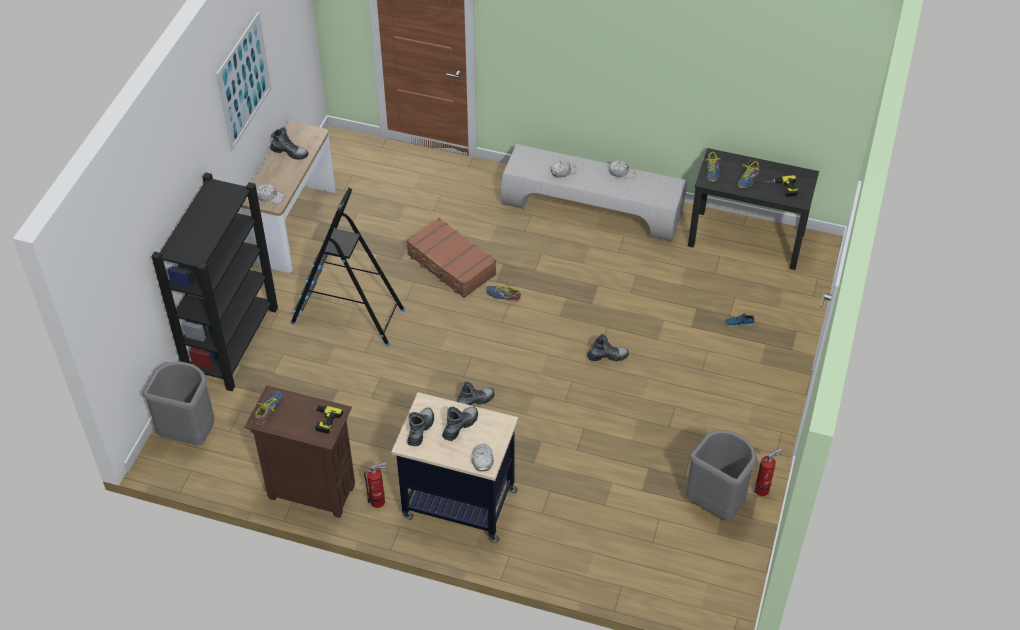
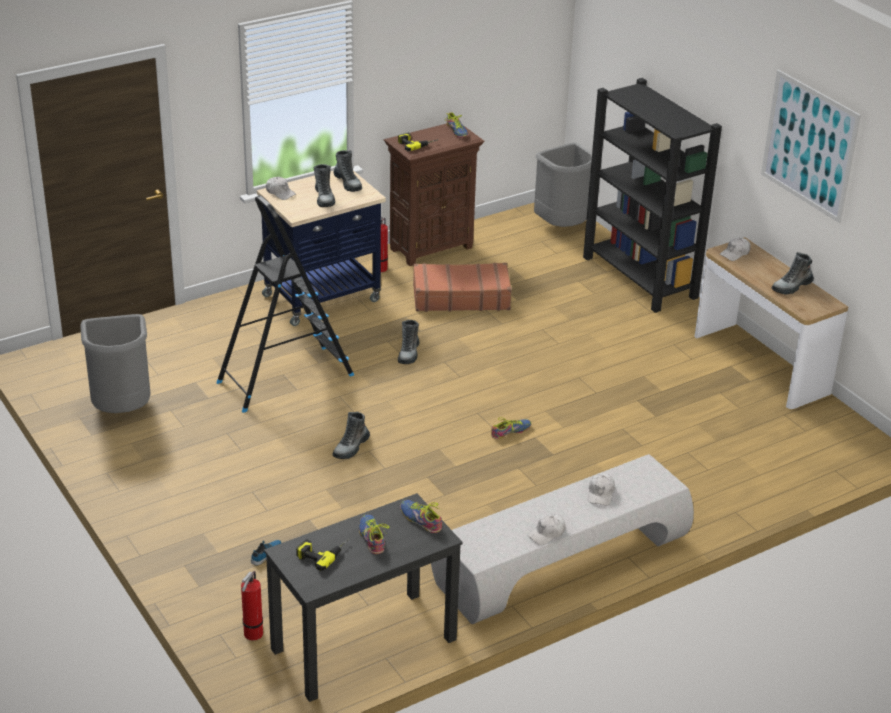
camera: 130 degrees right, 15 degrees down
black step ladder [290,188,405,346] -> black step ladder moved to [216,195,354,413]
brown suitcase [406,218,496,298] -> brown suitcase moved to [413,263,512,312]
fire extinguisher [754,448,782,496] -> fire extinguisher moved to [241,571,263,640]

